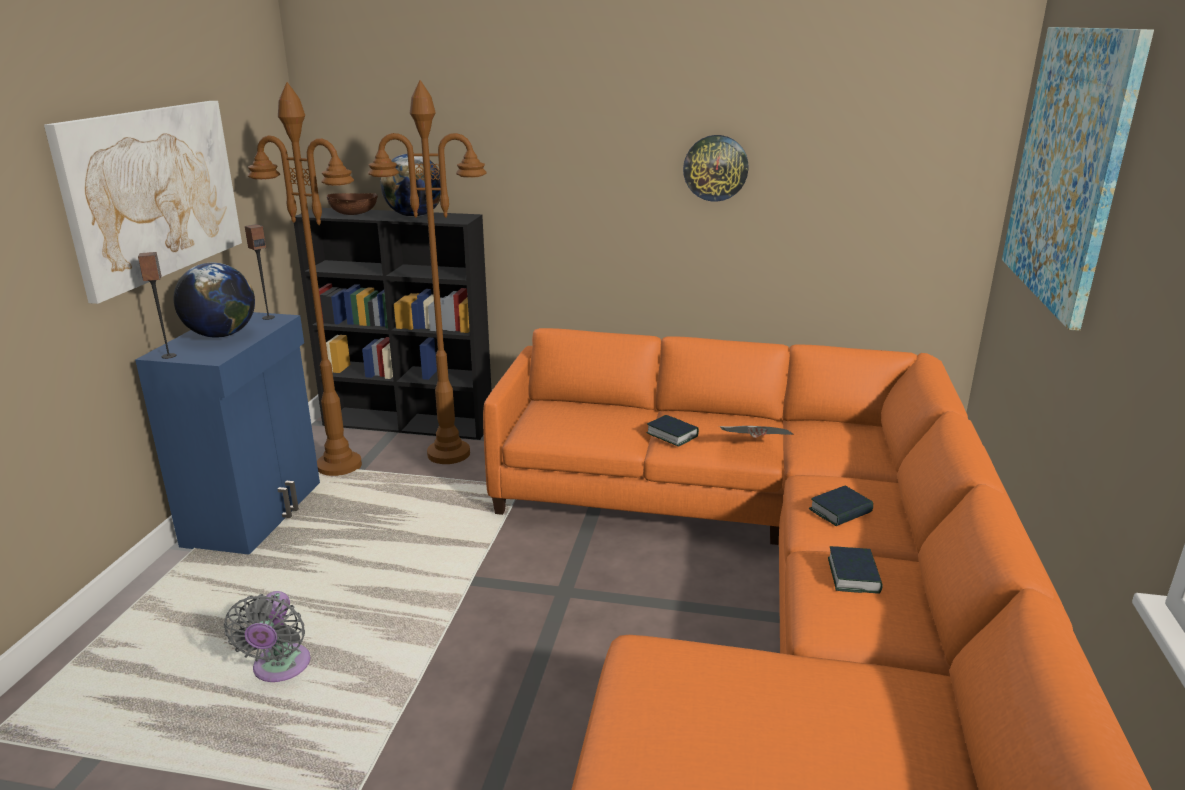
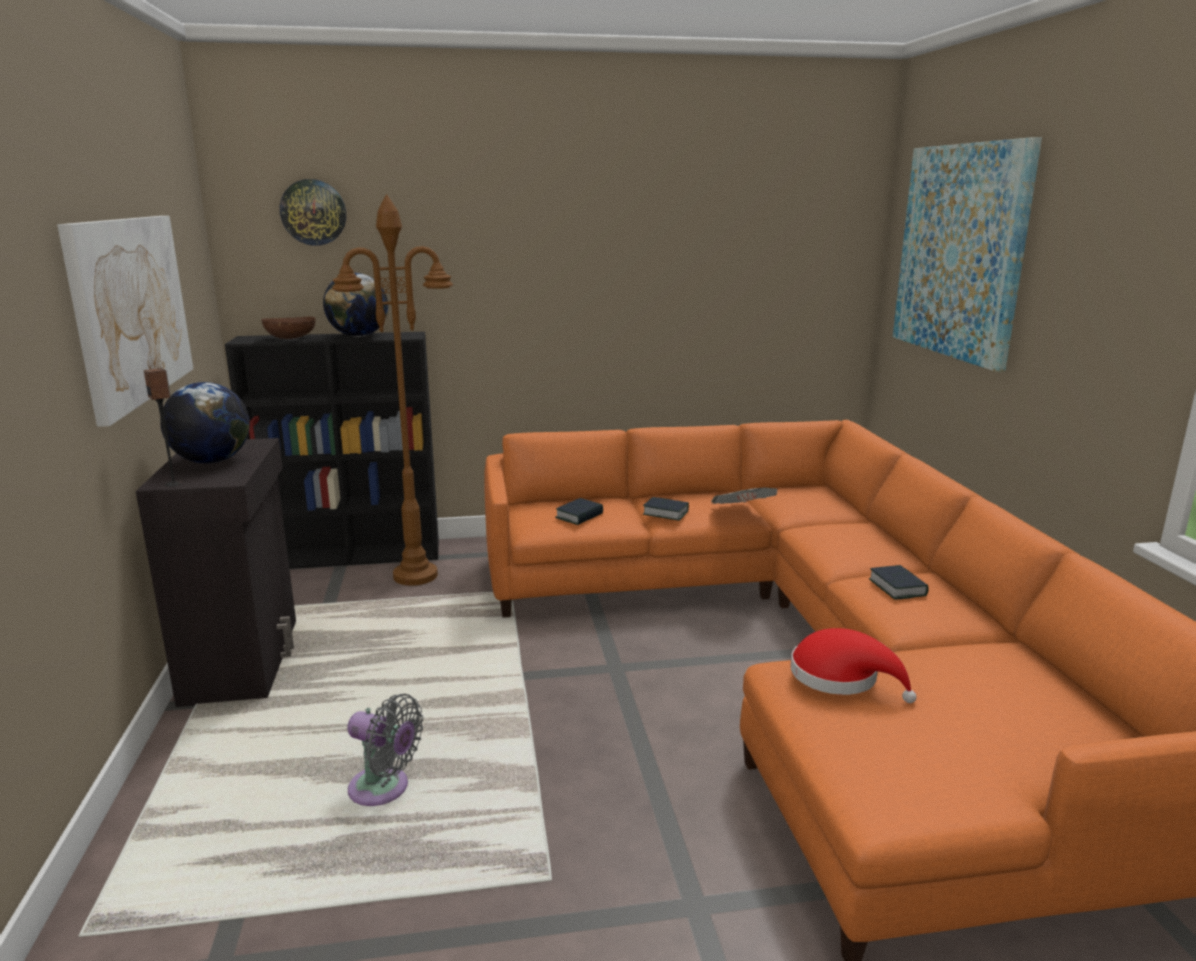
camera: 20 degrees left, 5 degrees down
blue cabinet [135,312,320,555] -> black cabinet [136,438,296,707]
grey fan [224,591,311,682] -> grey fan turned 45 degrees counterclockwise [347,694,423,806]
speaker [245,224,275,320] -> none
brown floor lamp [248,82,362,476] -> none
wall clock [683,135,748,202] -> wall clock moved to [280,179,346,246]
book [809,486,873,526] -> book moved to [555,498,603,525]
none -> red hat [791,628,917,703]

